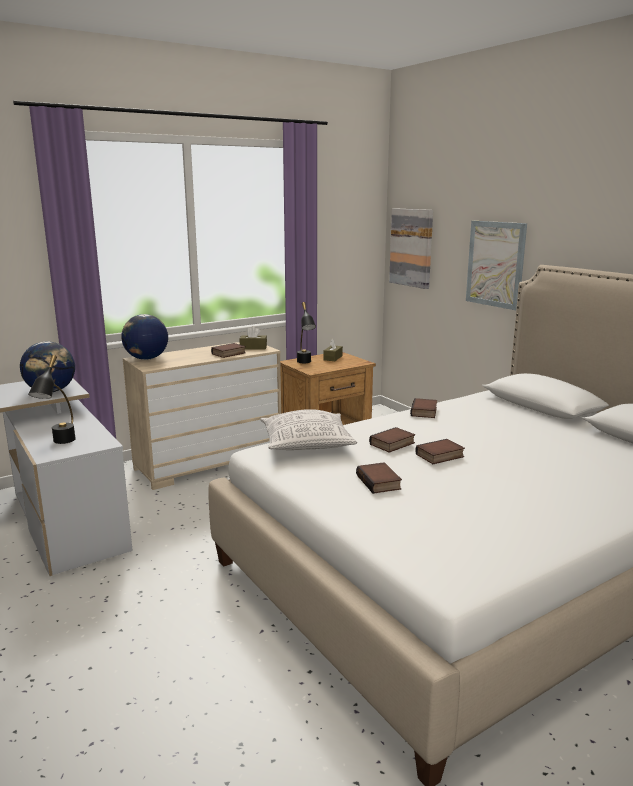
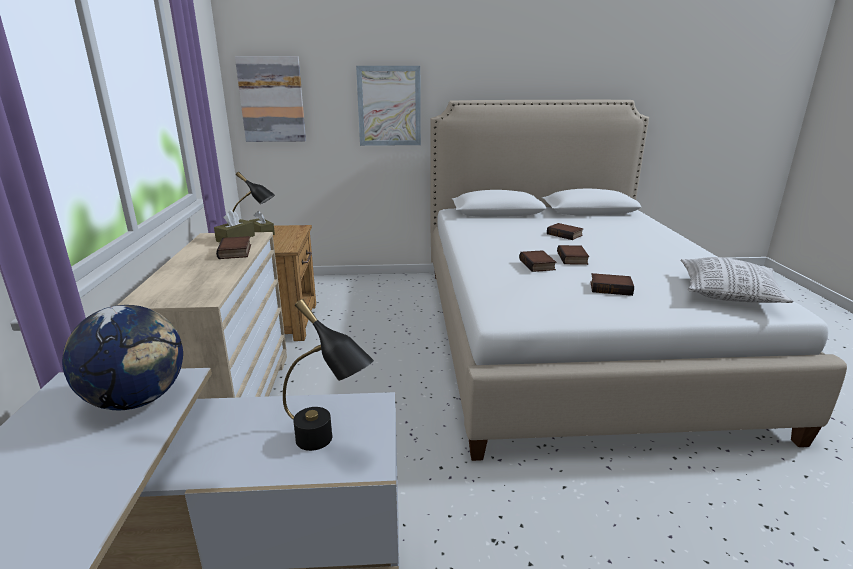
camera: 60 degrees left, 5 degrees up
globe [121,314,168,360] -> none
pillow [260,409,357,450] -> pillow moved to [680,257,793,303]
book [410,398,437,418] -> book moved to [547,223,583,240]

